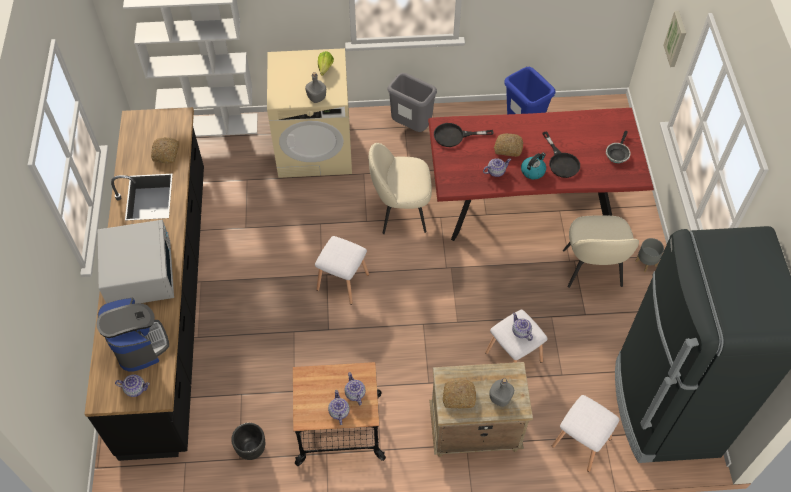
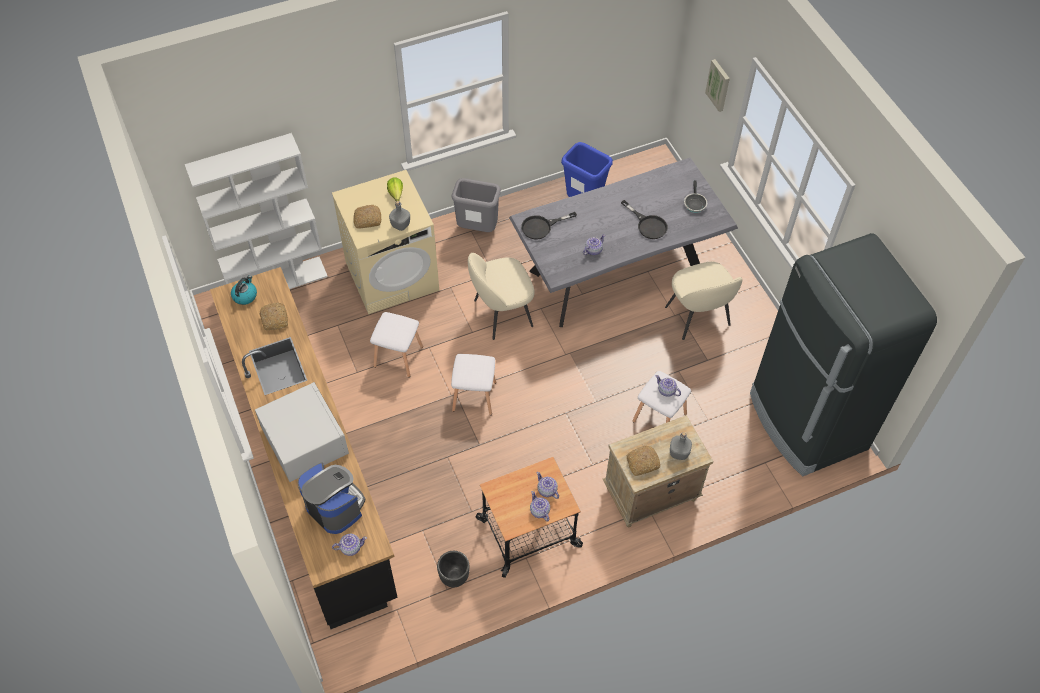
camera: 20 degrees left, 0 degrees up
red dining table [428,108,654,241] -> grey dining table [509,157,738,327]
bread [494,133,523,157] -> bread moved to [353,205,381,229]
kettle [521,153,546,180] -> kettle moved to [231,275,257,305]
white stool [552,395,619,472] -> white stool moved to [370,312,423,377]
grey planter [635,238,664,272] -> none

